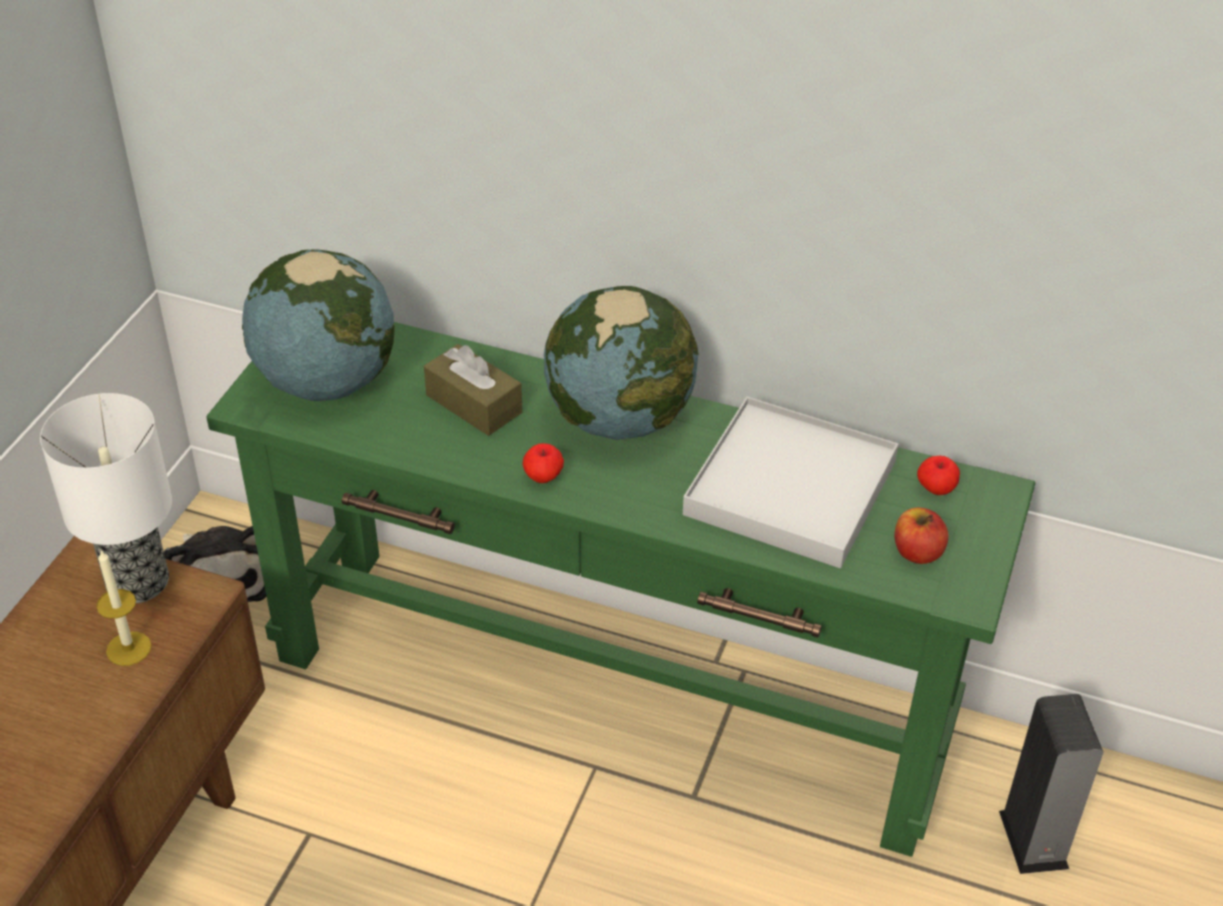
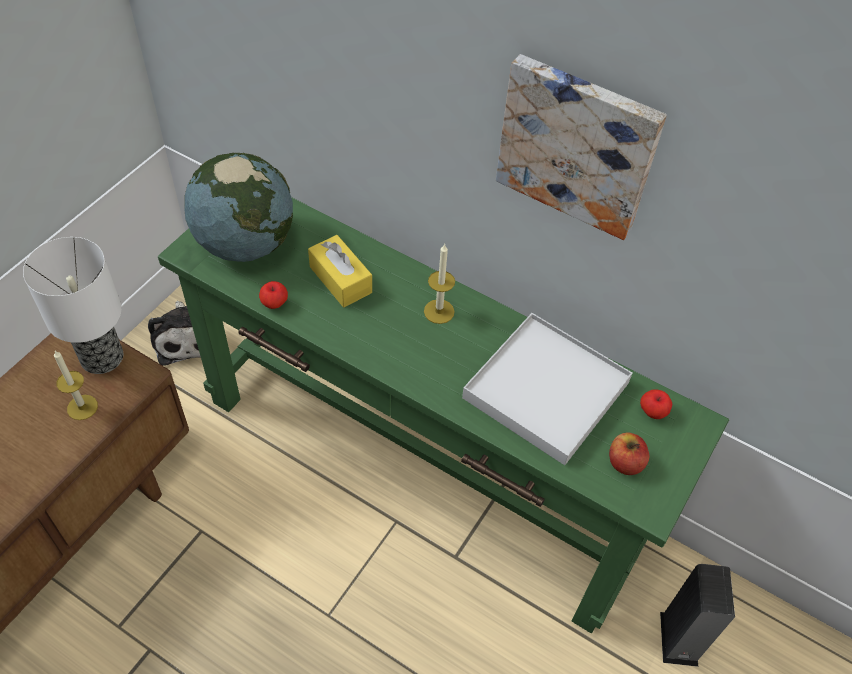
camera: 10 degrees right, 10 degrees up
brown tissue box [424,344,522,436] -> yellow tissue box [308,235,372,307]
apple [523,443,564,483] -> apple moved to [259,281,288,309]
globe [544,286,699,440] -> candle [424,244,455,324]
none -> picture [496,54,667,240]

